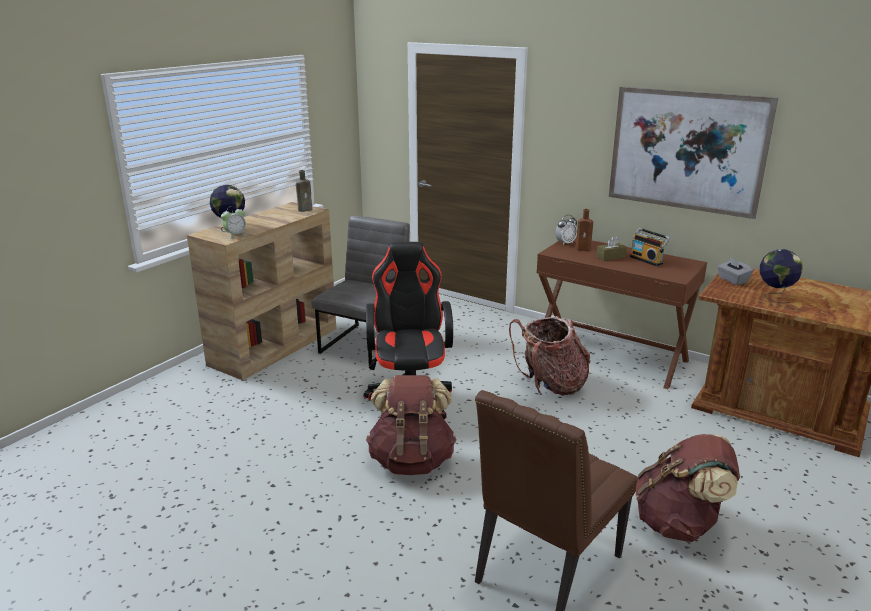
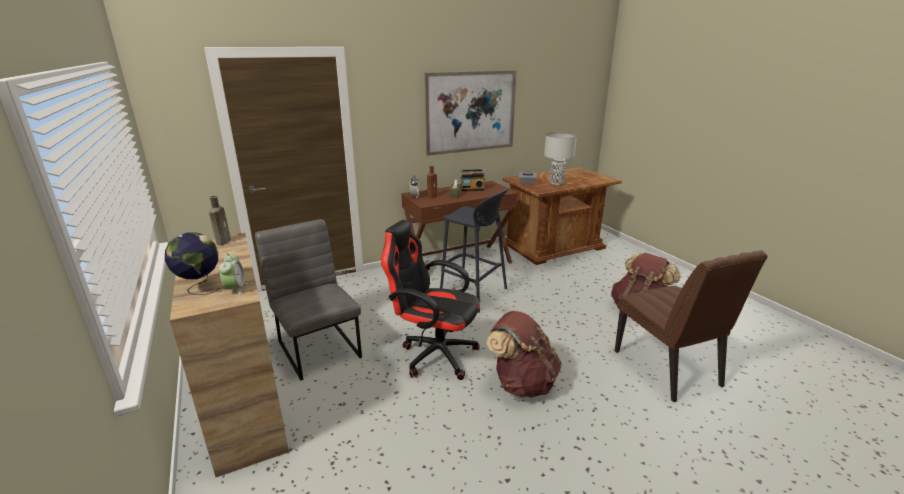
camera: 60 degrees left, 0 degrees up
backpack [509,316,591,395] -> grey stool [440,188,509,313]
globe [760,249,803,303] -> white table lamp [544,133,577,185]

